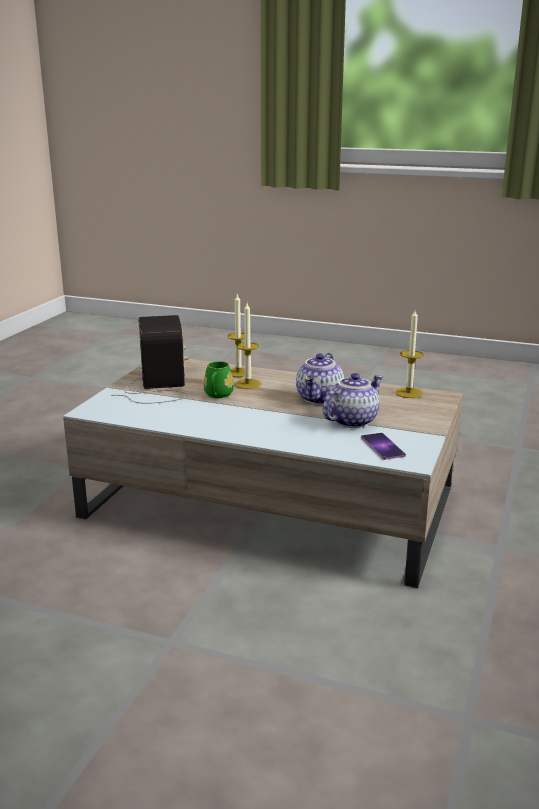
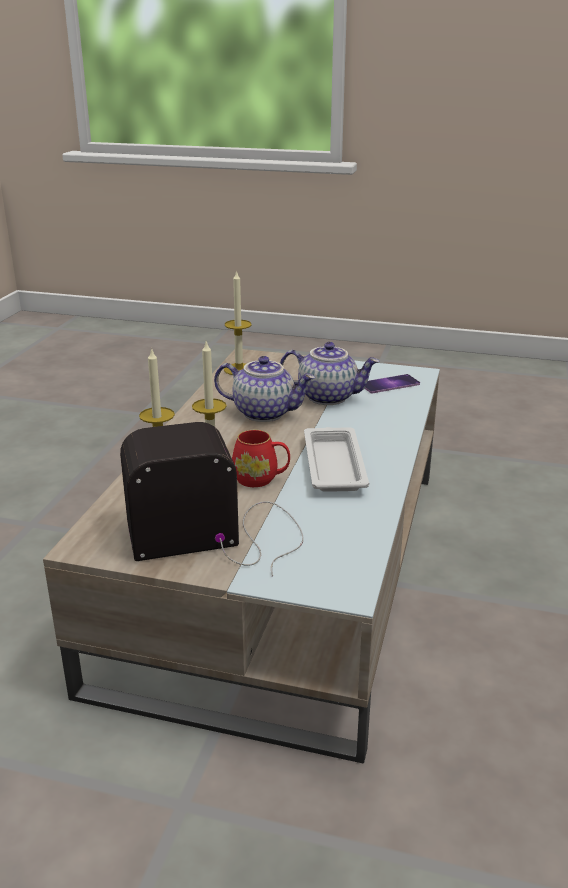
camera: 95 degrees left, 5 degrees up
green mug [204,361,234,398] -> red mug [232,430,290,487]
teapot [323,373,383,428] -> teapot turned 150 degrees clockwise [280,342,380,405]
none -> white tray [304,427,369,492]

